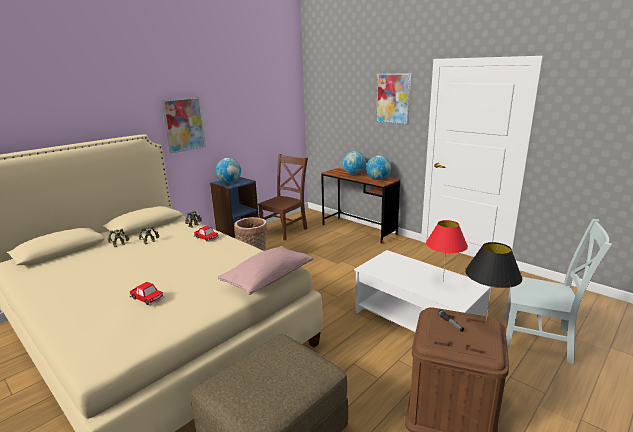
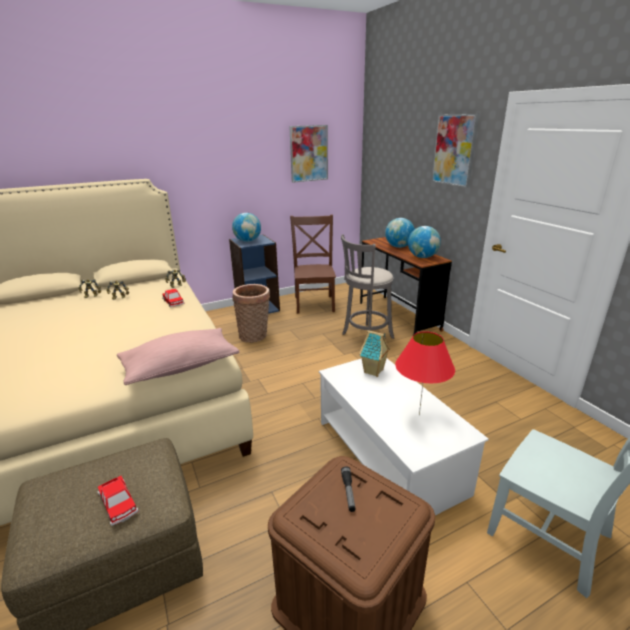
camera: 20 degrees right, 5 degrees up
toy car [129,282,164,305] -> toy car moved to [98,476,139,526]
picture [162,97,206,154] -> picture moved to [289,125,328,183]
brown chair [258,154,308,241] -> brown chair turned 60 degrees counterclockwise [290,214,336,314]
black table lamp [465,242,522,321] -> none
none -> grey stool [341,234,394,339]
none -> toy house [359,330,390,377]

